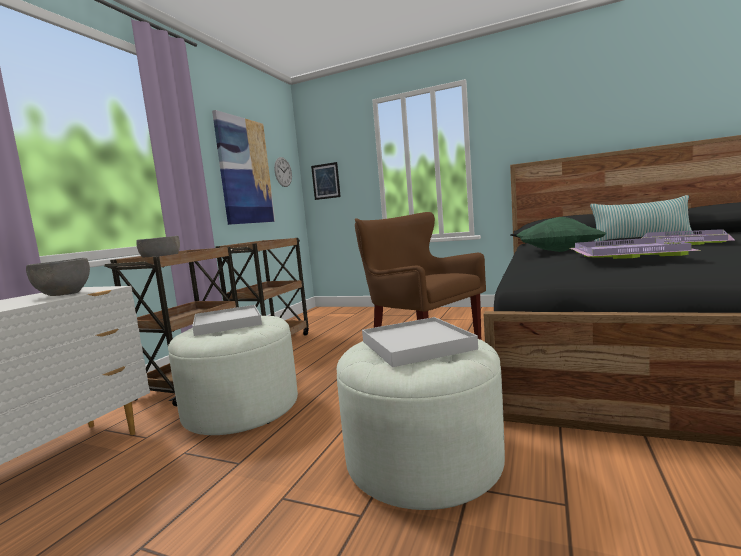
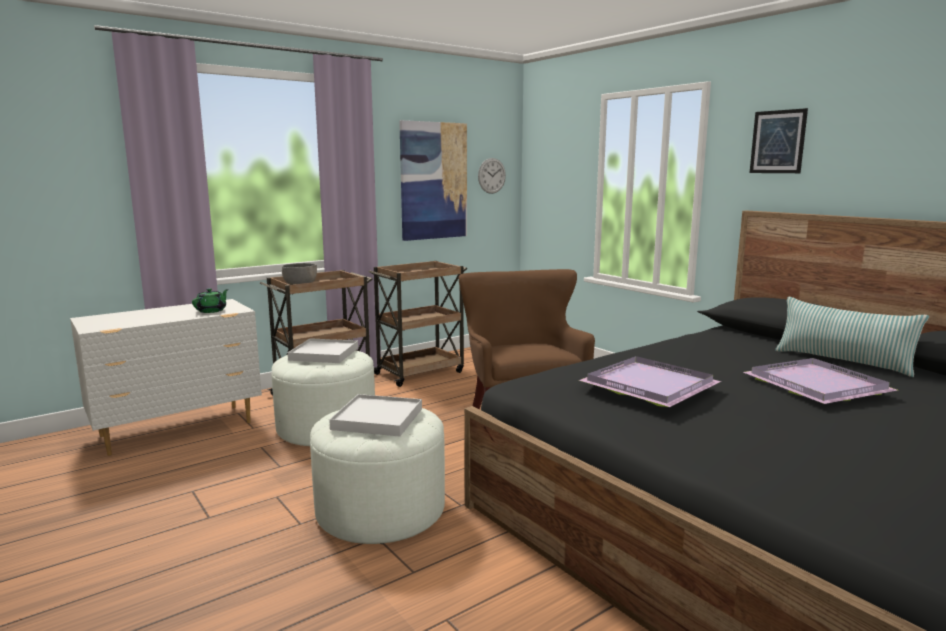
camera: 30 degrees right, 5 degrees up
grey bowl [26,258,90,296] -> green teapot [192,288,228,313]
picture [311,162,341,200] -> picture moved to [750,108,808,173]
green pillow [517,217,606,252] -> none

